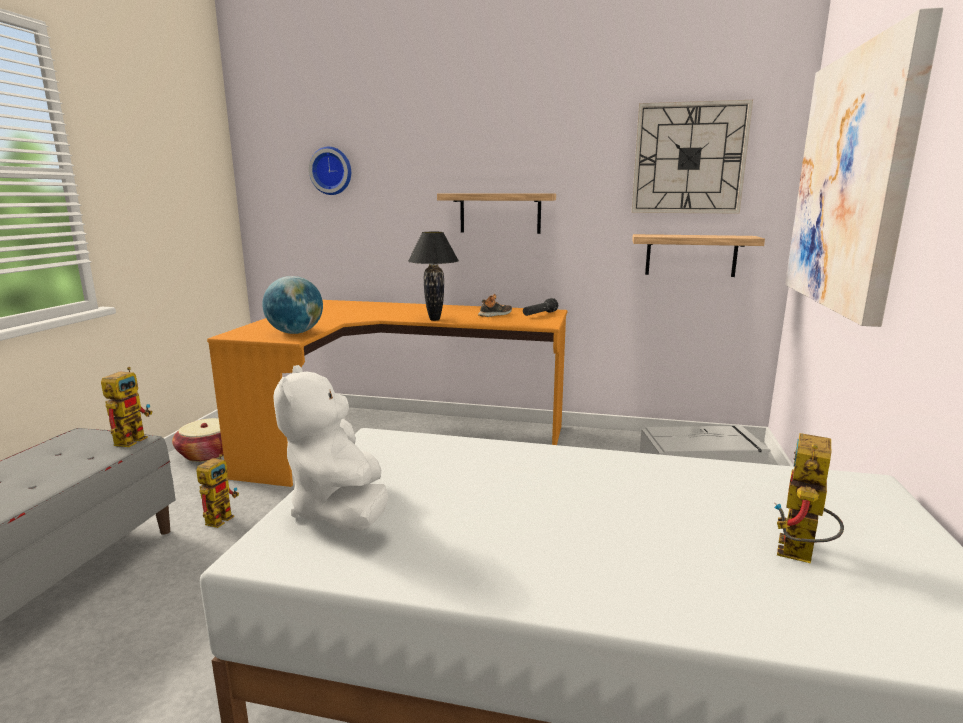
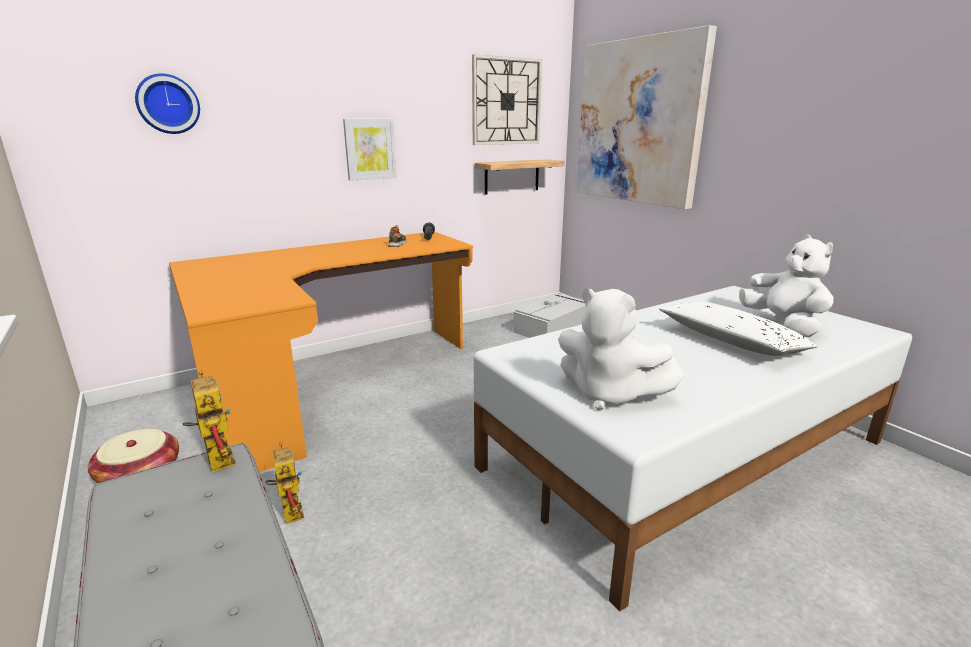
camera: 45 degrees left, 5 degrees up
globe [262,276,323,334] -> none
black table lamp [408,232,459,321] -> none
shelf [437,193,556,234] -> picture [343,119,396,181]
toy robot [774,433,844,563] -> white plush toy [739,235,834,337]
none -> white pillow [659,302,818,356]

